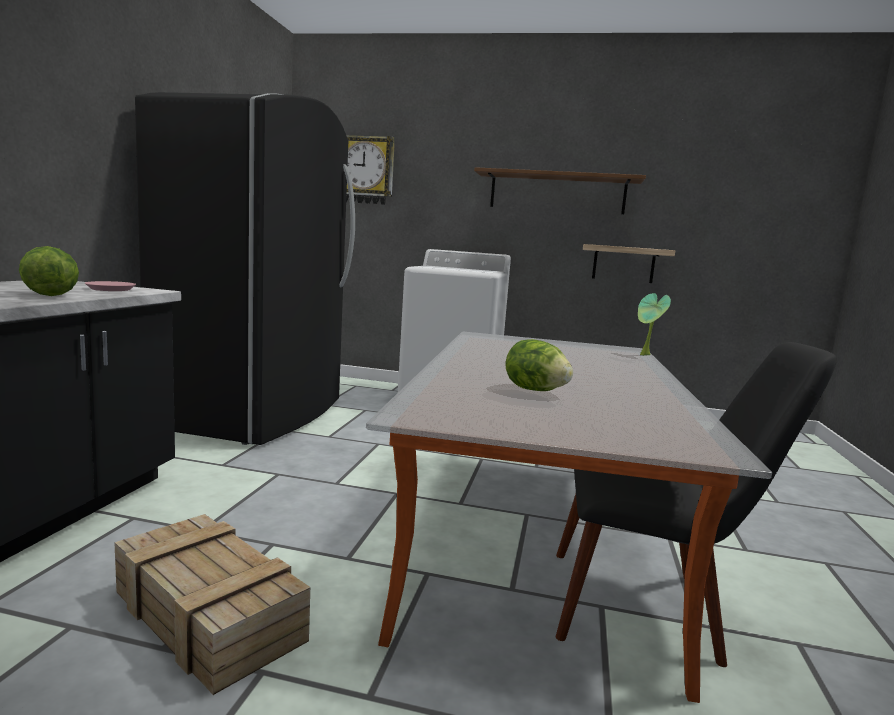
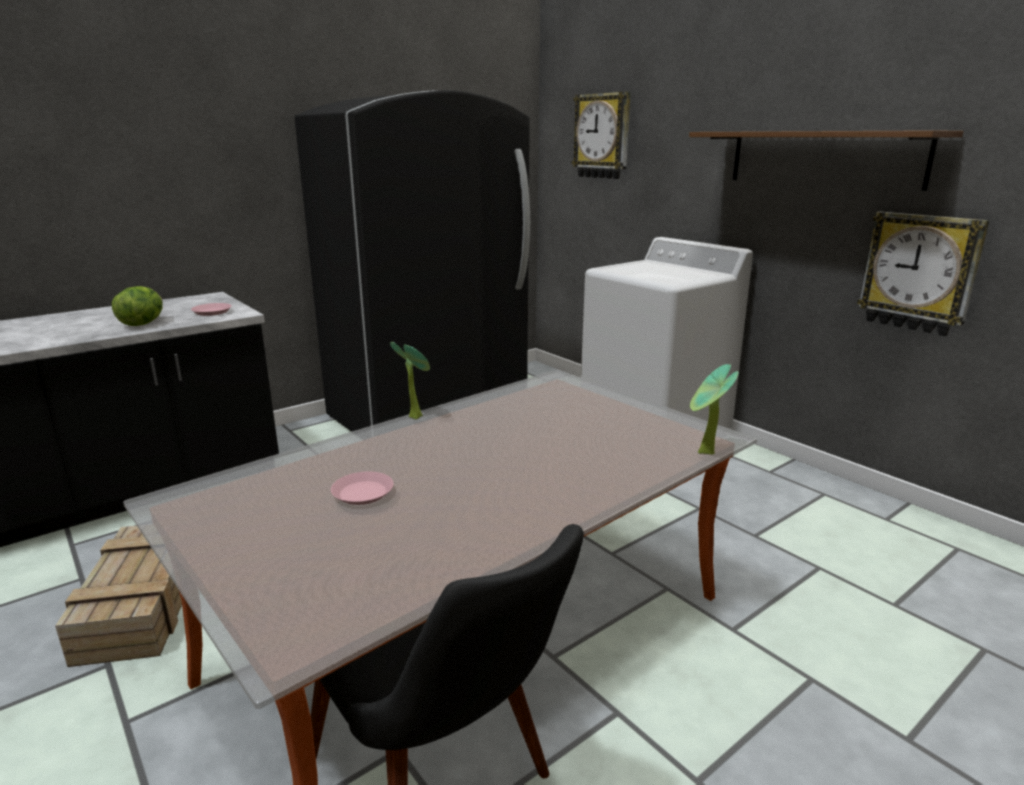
camera: 40 degrees right, 10 degrees up
lettuce [506,339,573,391] -> pink plate [331,472,394,505]
shelf [583,244,675,283] -> wall clock [857,212,990,336]
none -> potted plant [390,342,430,419]

